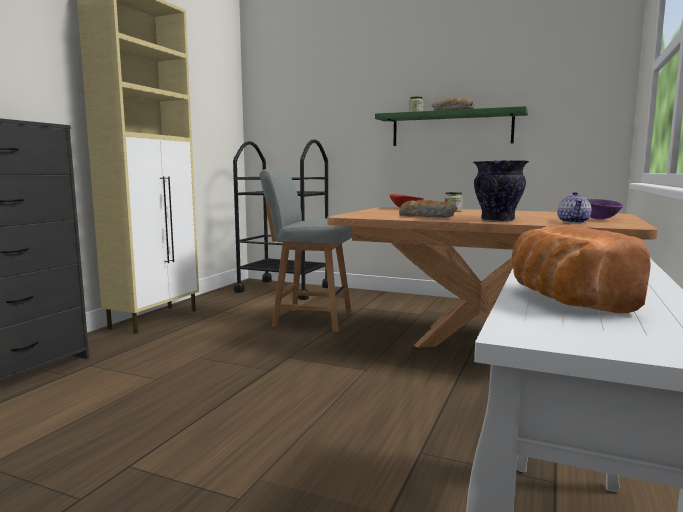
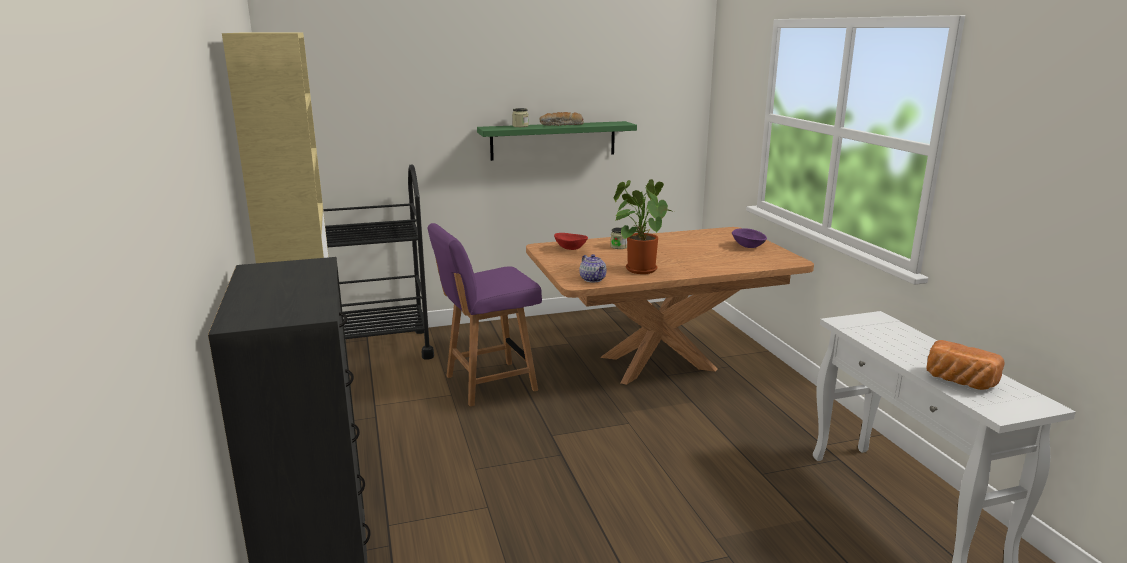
camera: 40 degrees left, 10 degrees up
grey chair [260,169,352,332] -> purple chair [428,223,542,407]
bread [399,200,457,218] -> potted plant [614,179,674,274]
vase [473,160,529,222] -> none
teapot [557,192,591,223] -> teapot moved to [579,254,607,283]

